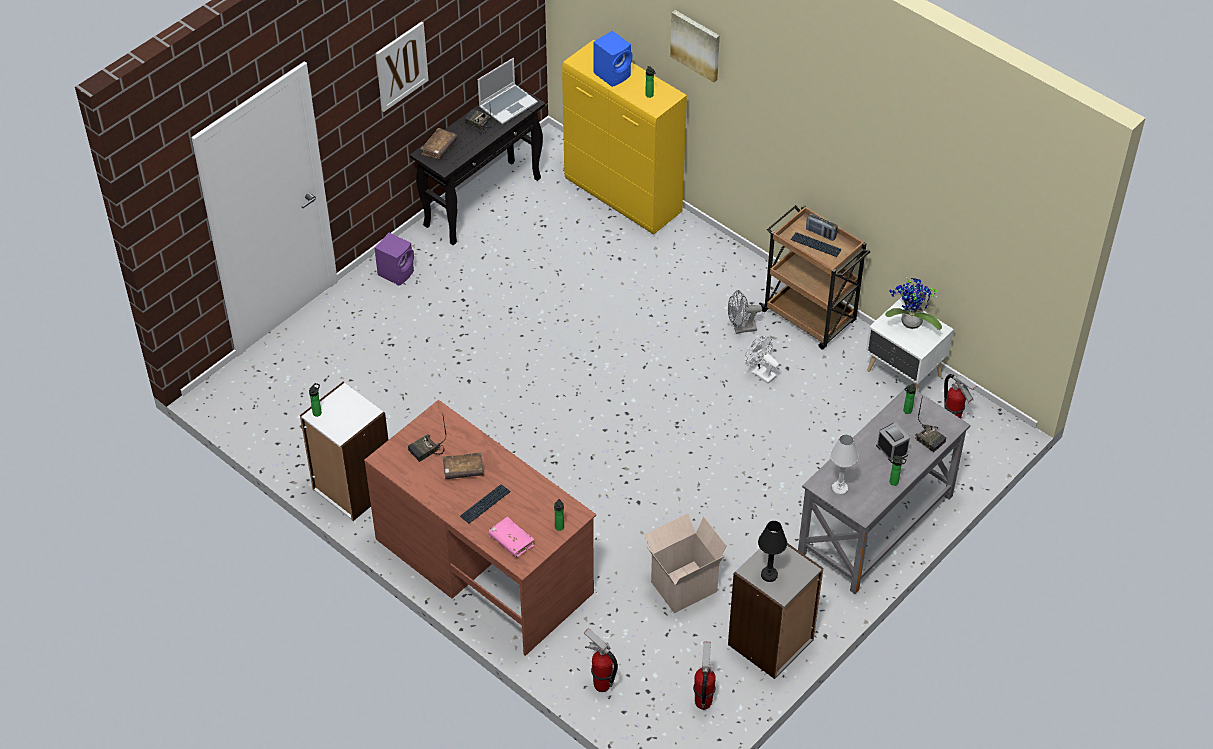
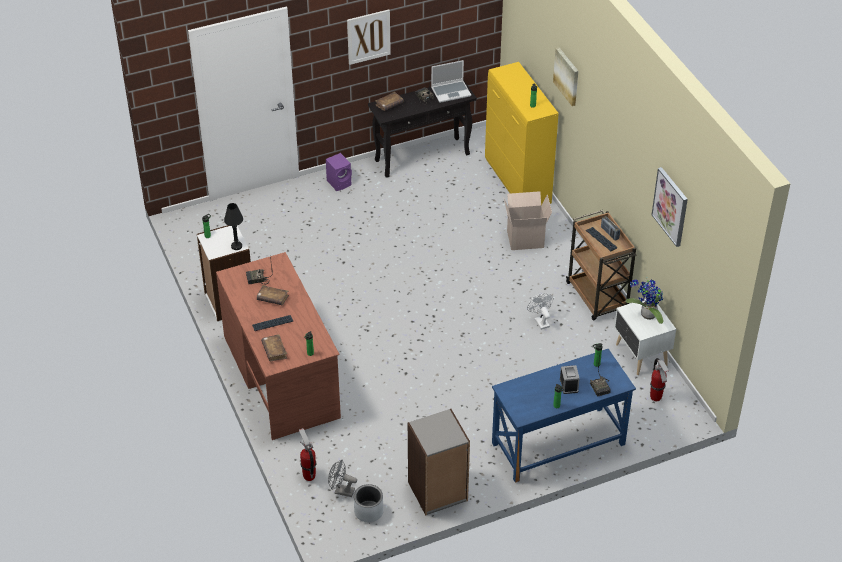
camera: 25 degrees right, 5 degrees down
pink book [488,517,535,557] -> brown book [261,335,287,361]
blue speaker [593,31,632,87] -> none
cardboard box [645,514,727,613] -> cardboard box moved to [504,191,552,250]
fire extinguisher [693,641,716,710] -> grey planter [354,484,384,522]
grey fan [728,290,762,334] -> grey fan moved to [328,459,357,497]
black table lamp [758,521,787,582] -> black table lamp moved to [224,203,243,250]
grey desk [798,389,970,594] -> blue desk [492,349,636,483]
white table lamp [830,434,858,496] -> none
none -> picture [652,167,688,247]

